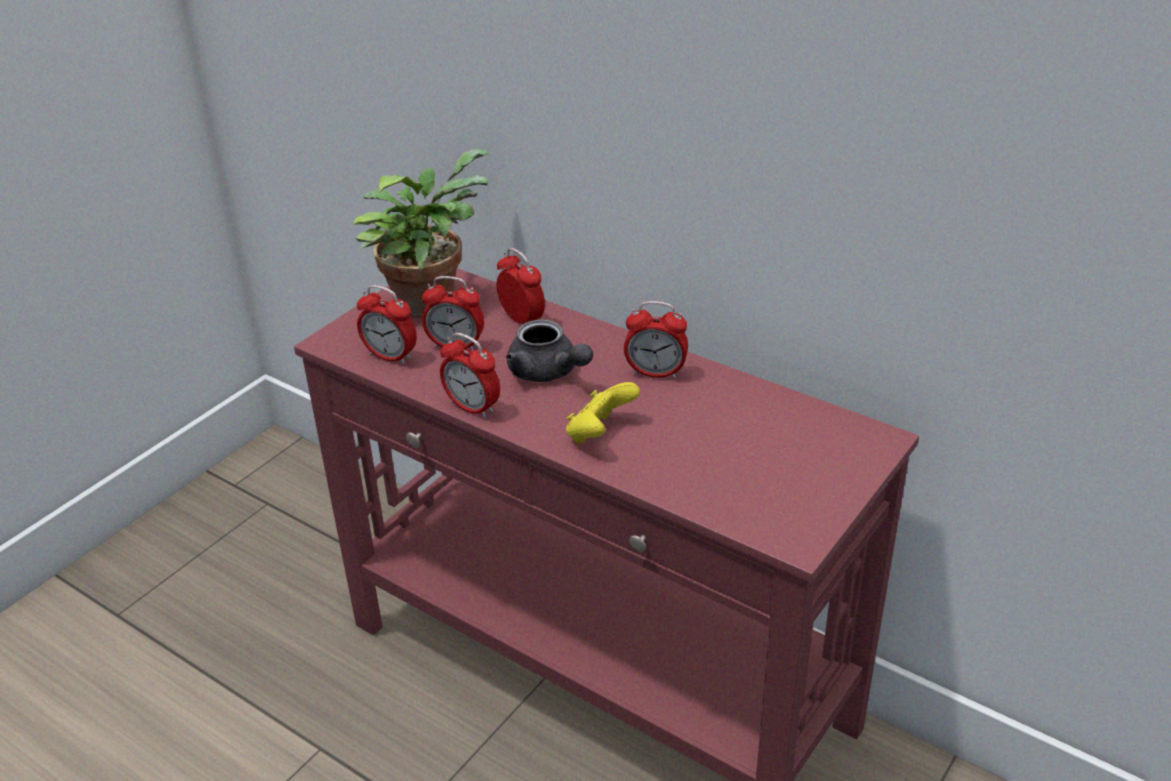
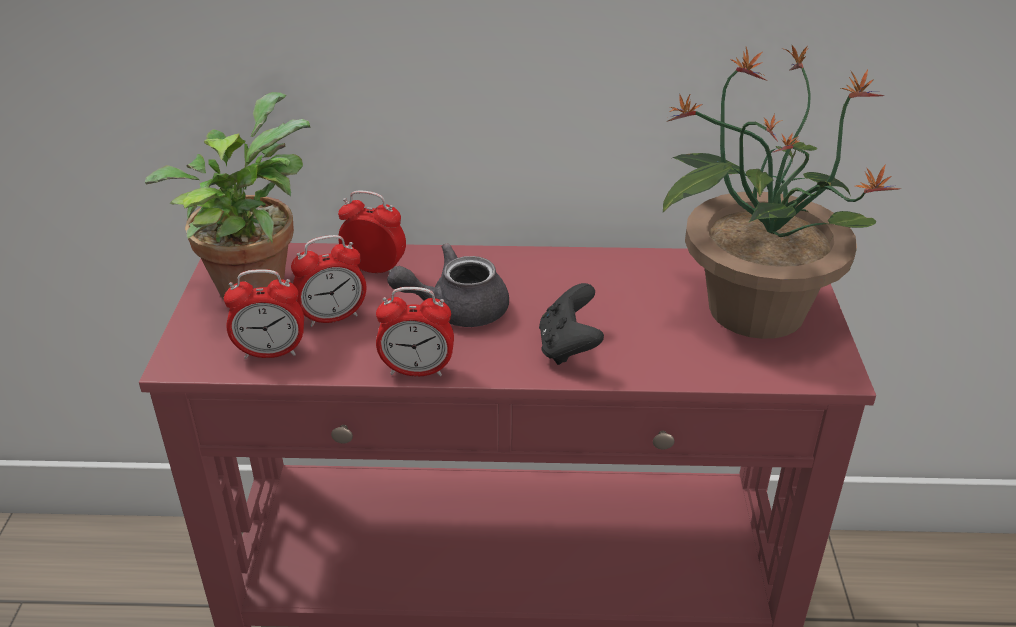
camera: 35 degrees left, 0 degrees up
grey teapot [506,320,593,382] -> grey teapot turned 150 degrees clockwise [387,243,509,327]
yellow game controller [566,382,640,444] -> black game controller [539,283,604,365]
alarm clock [624,301,688,379] -> none
none -> potted plant [663,45,901,339]

